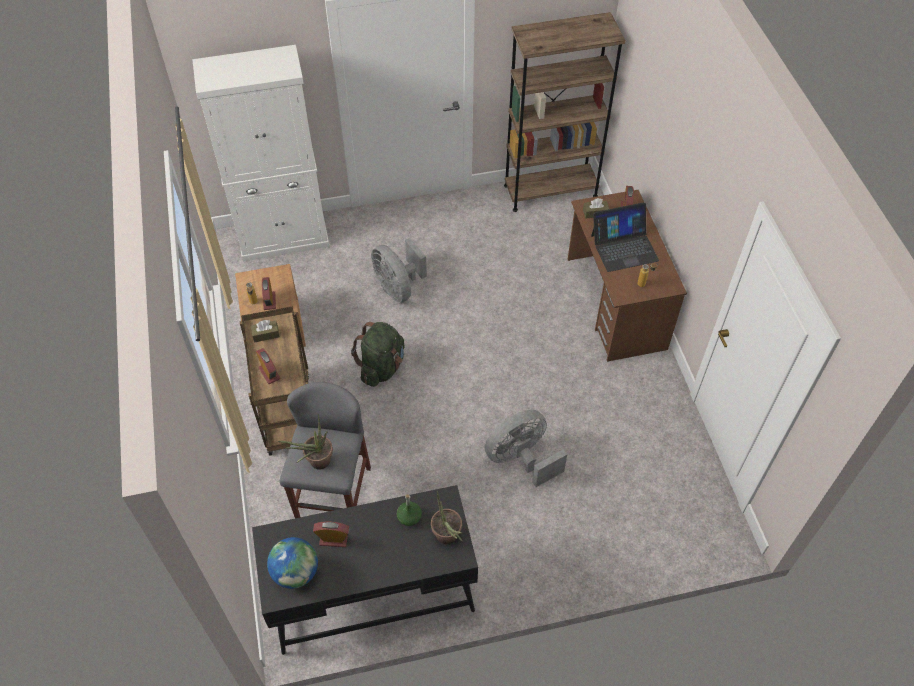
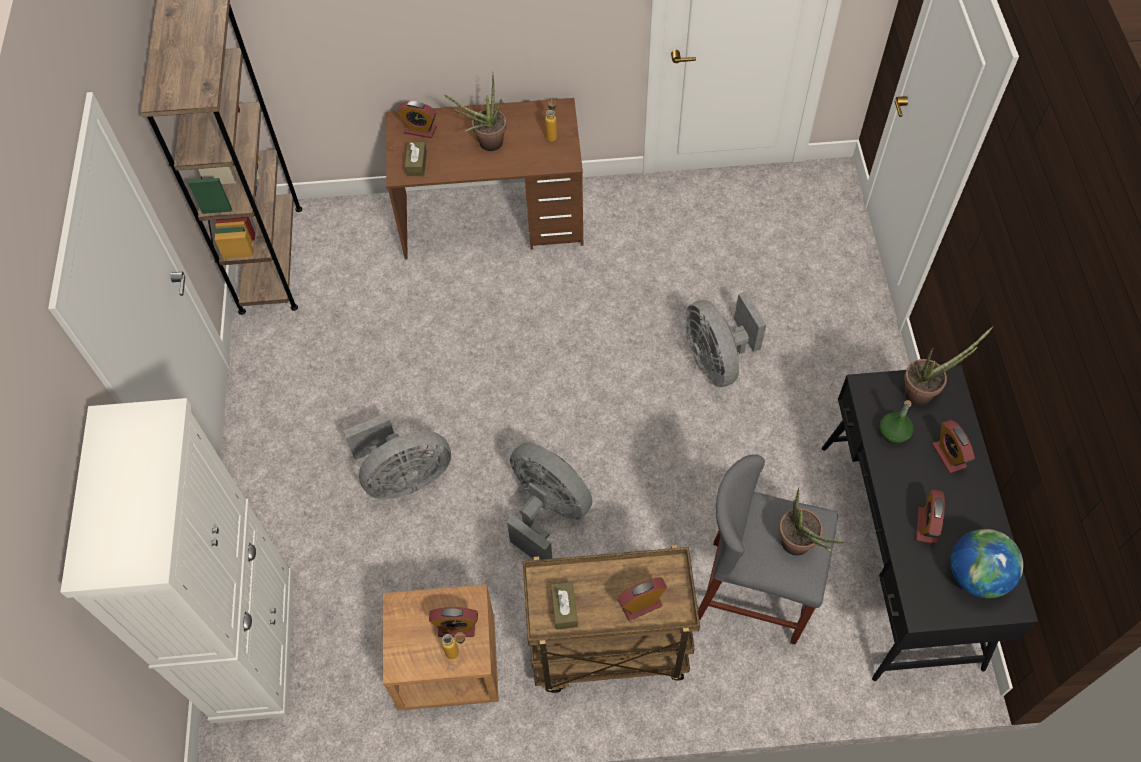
camera: 80 degrees left, 5 degrees up
green backpack [351,322,405,387] -> grey fan [507,442,593,560]
laptop [591,202,659,272] -> potted plant [444,71,507,151]
none -> alarm clock [932,420,975,473]

